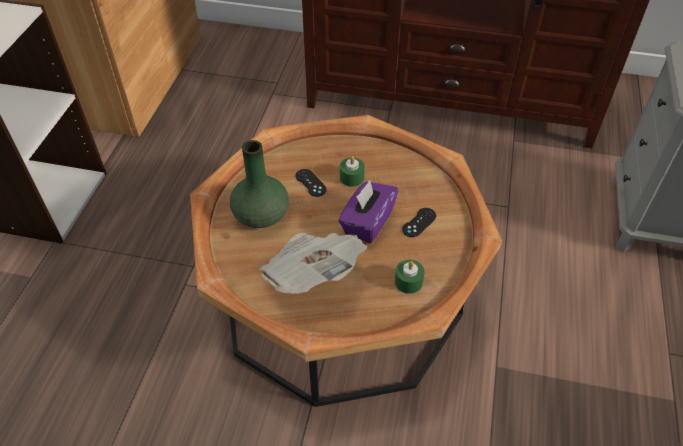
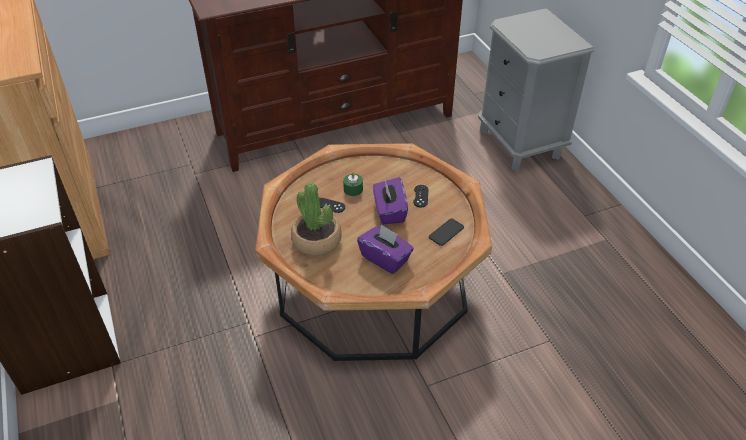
camera: 35 degrees left, 5 degrees down
green vase [230,140,289,228] -> potted plant [291,183,342,256]
newspaper [259,233,367,294] -> purple tissue box [357,224,414,274]
green candle [395,260,425,294] -> phone [429,219,464,246]

